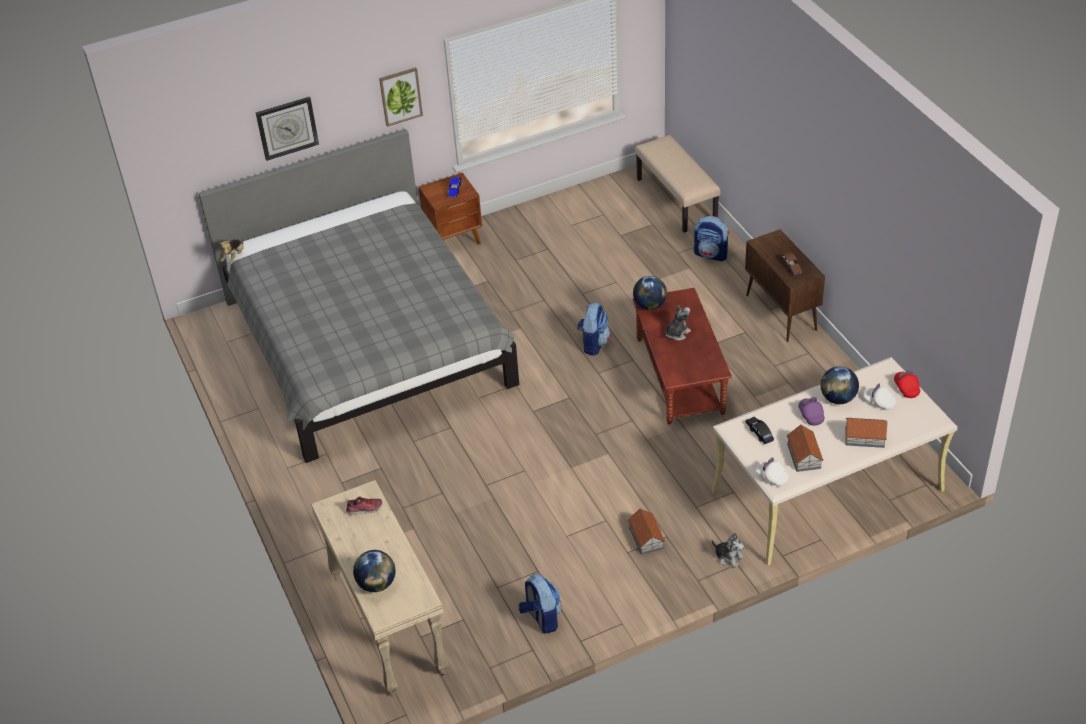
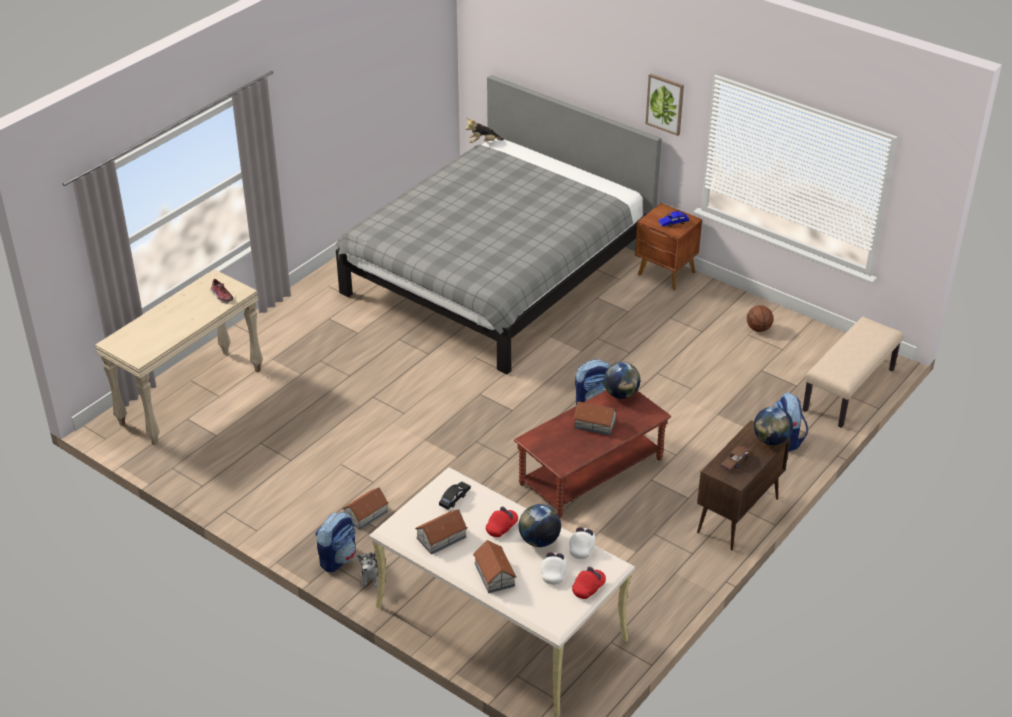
camera: 60 degrees right, 5 degrees down
wall clock [256,97,319,161] -> none
globe [353,550,396,592] -> globe moved to [754,406,793,445]
backpack [519,574,561,634] -> backpack moved to [315,512,356,572]
plush toy [666,305,691,341] -> toy house [574,402,618,435]
white cap [757,458,789,487] -> white cap moved to [569,527,595,559]
purple cap [798,397,825,426] -> red cap [486,506,518,537]
none -> basketball [747,305,774,332]

